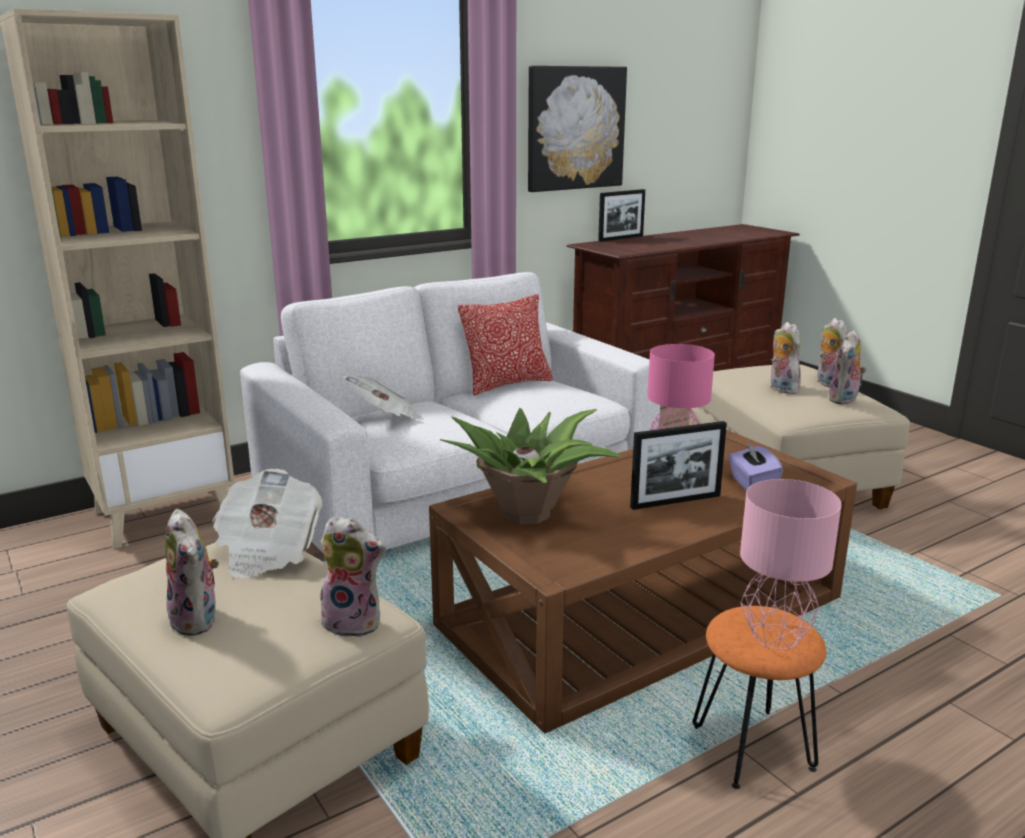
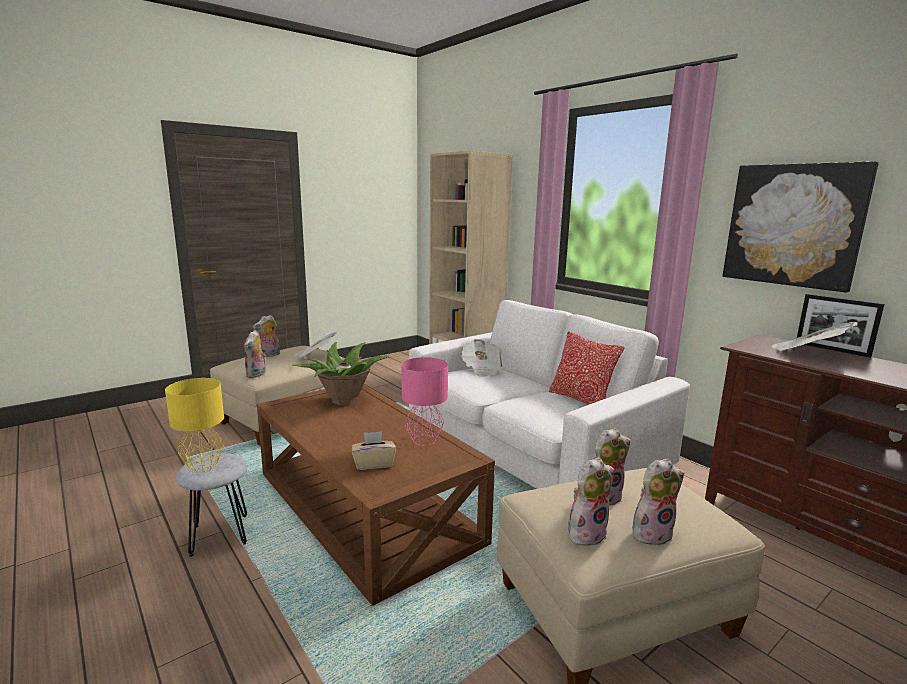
camera: 85 degrees right, 5 degrees down
picture frame [630,421,727,510] -> none
orange stool [693,606,827,789] -> grey stool [176,453,247,557]
purple tissue box [728,441,783,491] -> beige tissue box [352,431,396,470]
pink table lamp [740,479,842,650] -> yellow table lamp [165,378,224,472]
plush toy [829,330,866,405] -> plush toy turned 120 degrees clockwise [568,457,614,546]
none -> newspaper [772,322,858,351]

